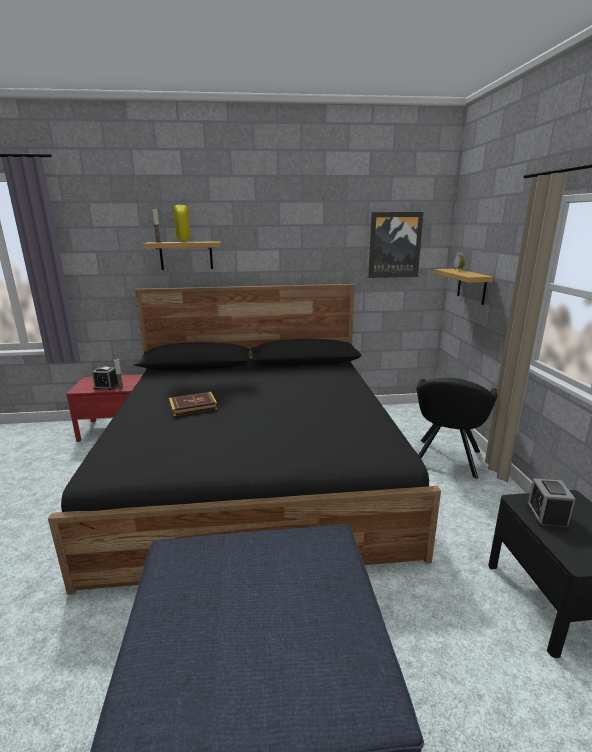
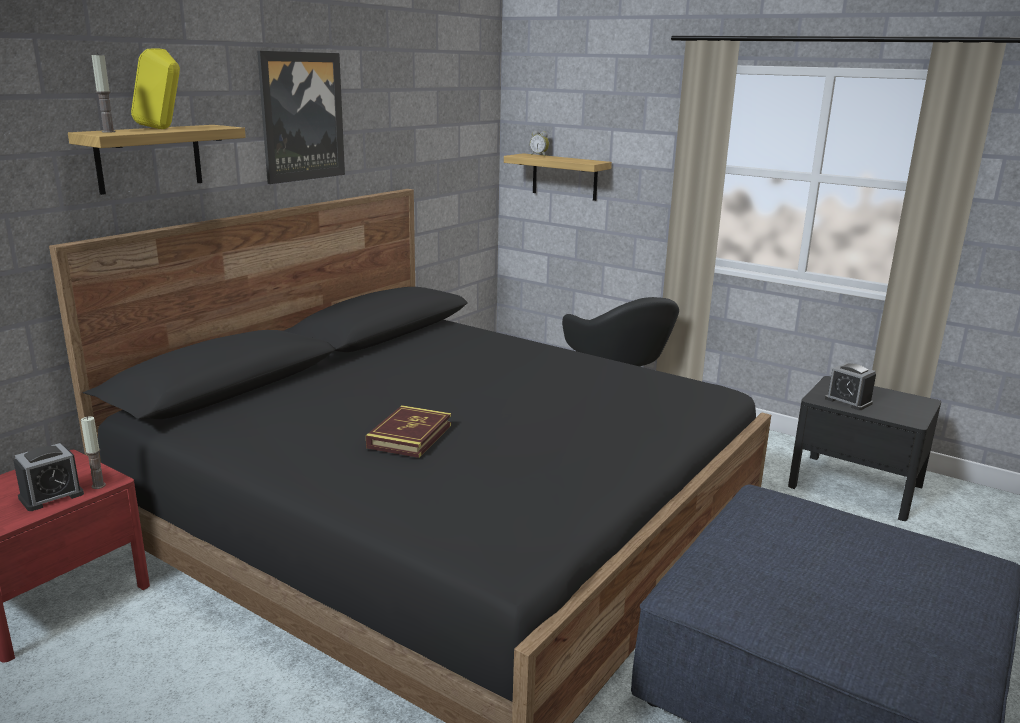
camera: 50 degrees left, 0 degrees up
picture [368,212,424,278] -> picture moved to [257,51,345,184]

